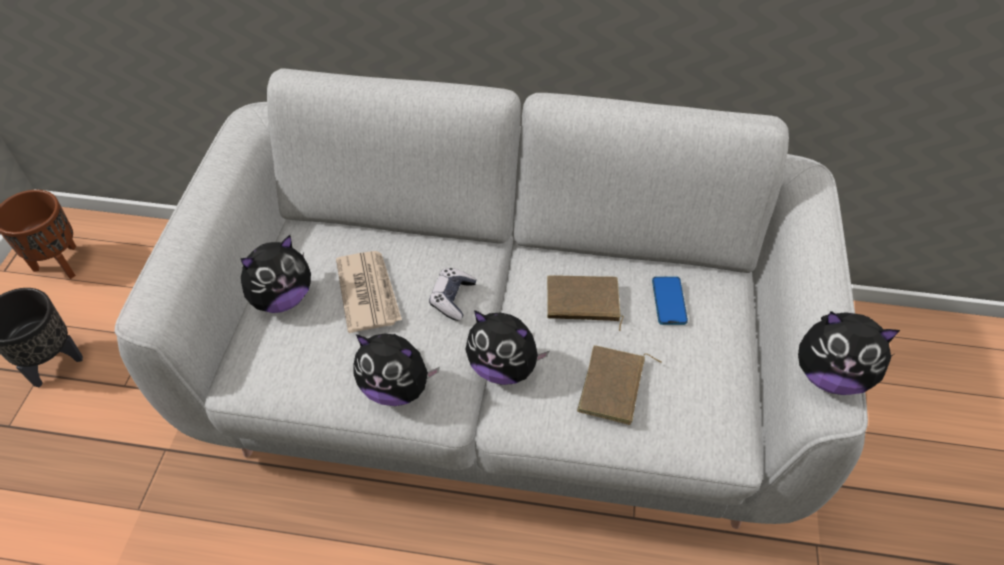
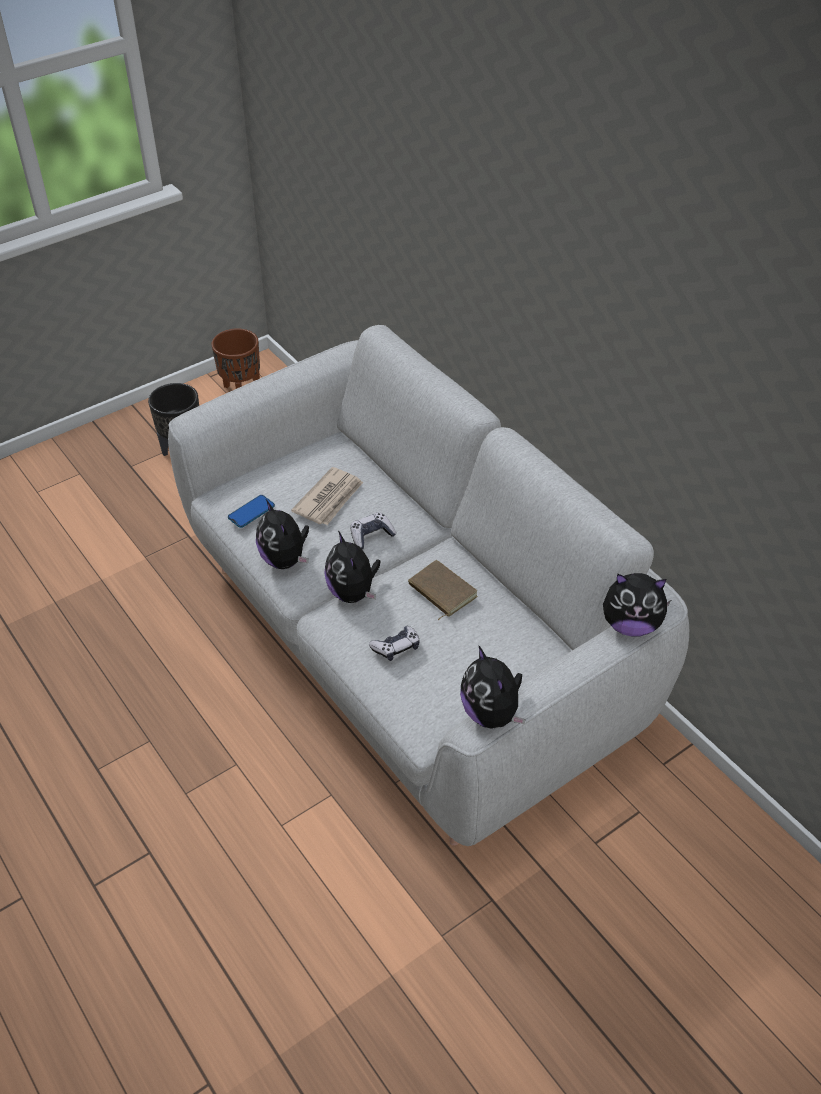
camera: 45 degrees right, 5 degrees down
plush toy [241,235,311,313] -> plush toy moved to [603,573,671,636]
brown book [577,345,662,425] -> game controller [369,626,420,661]
phone [652,276,688,325] -> phone moved to [228,495,275,528]

